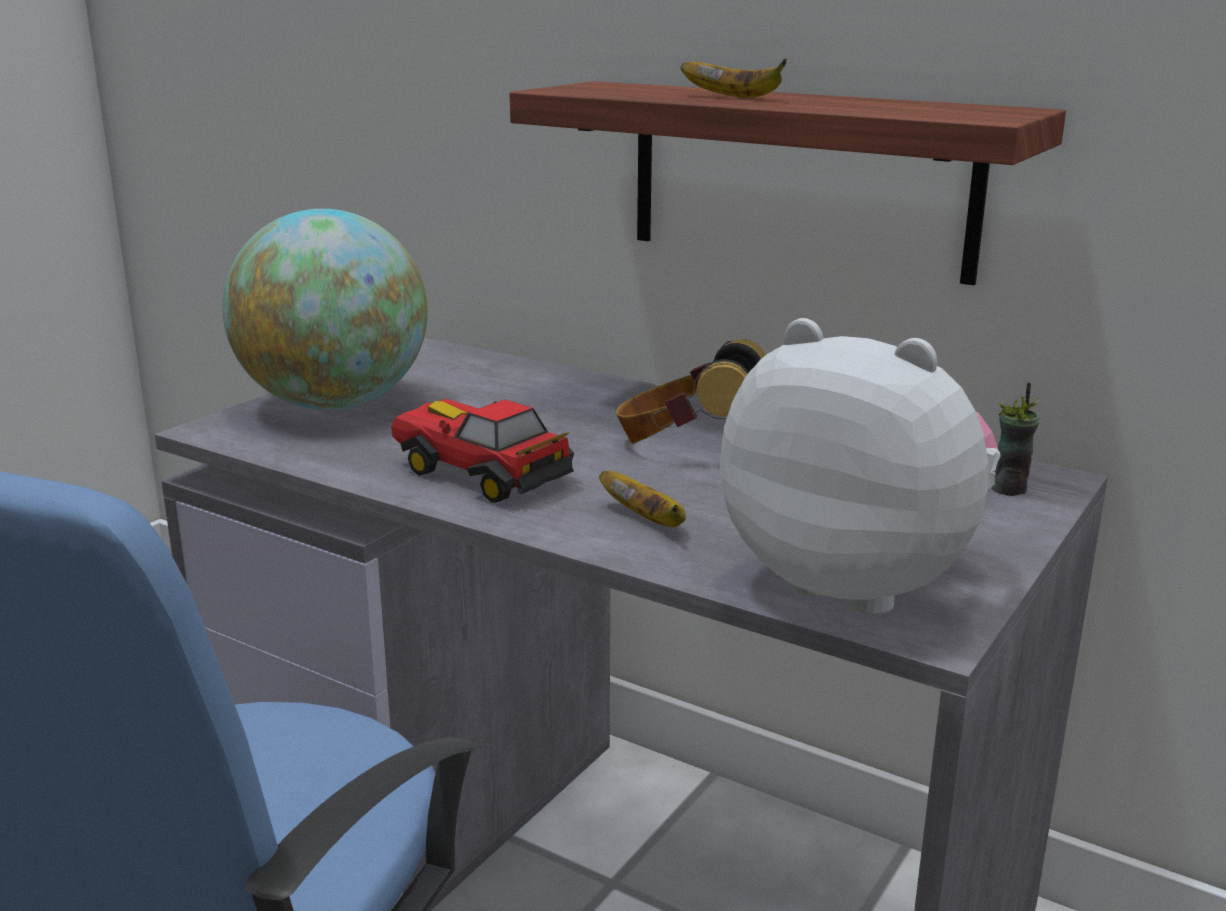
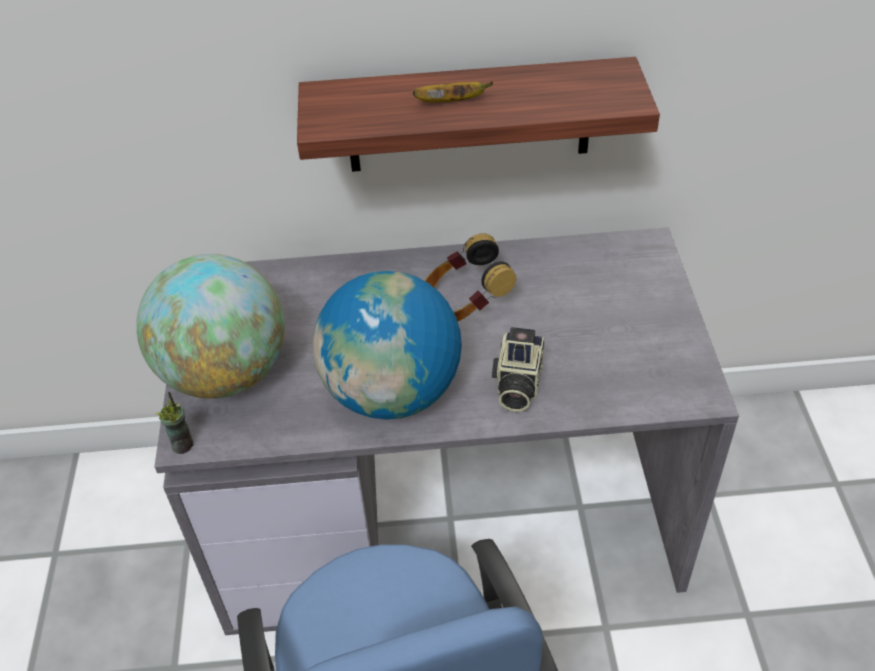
camera: 35 degrees left, 25 degrees up
toy car [391,399,574,503] -> globe [312,271,462,420]
banana [599,470,686,527] -> camera [492,327,544,412]
plush toy [721,318,1001,617] -> none
cup [991,383,1041,496] -> cup moved to [155,392,194,454]

